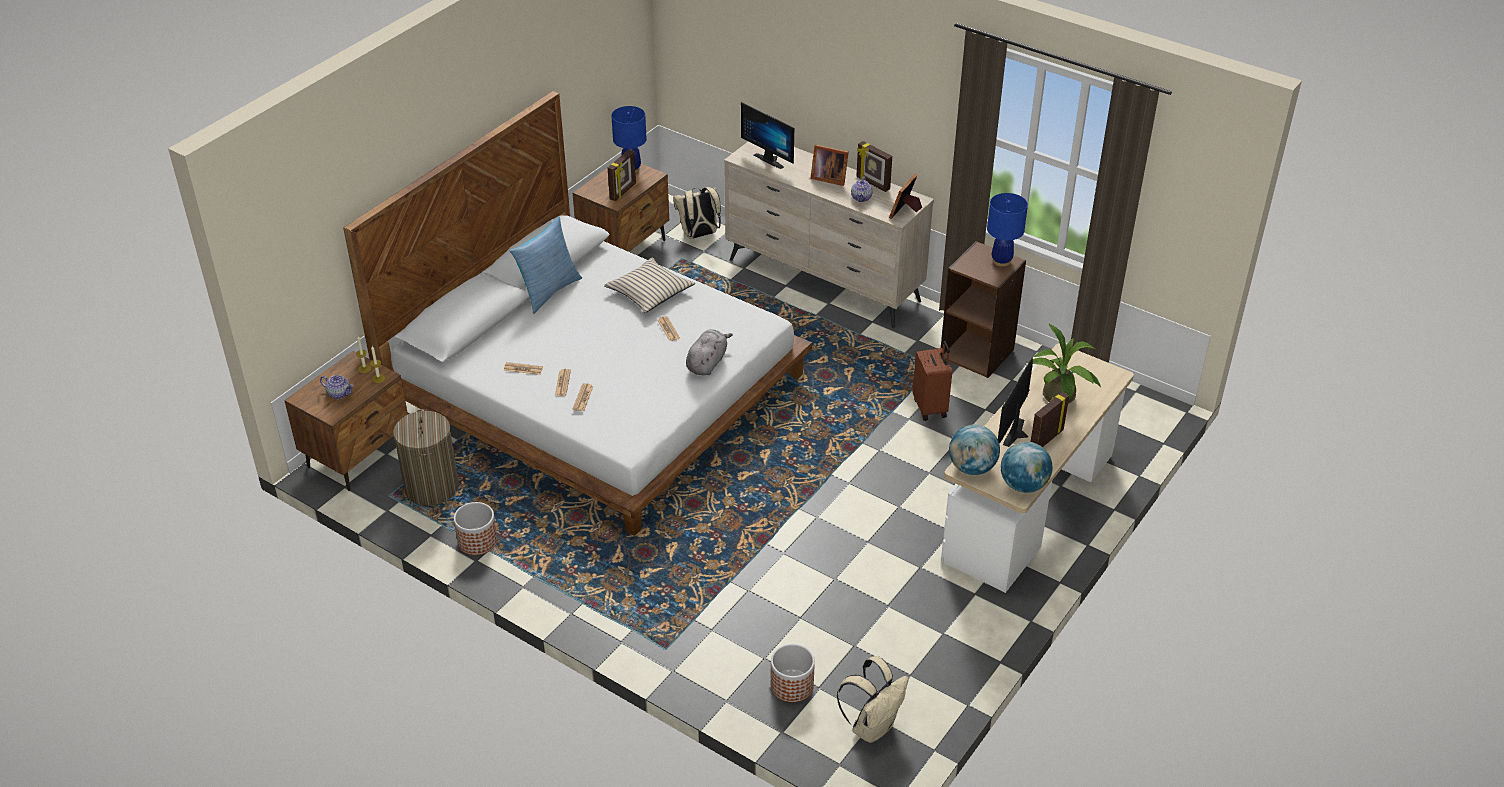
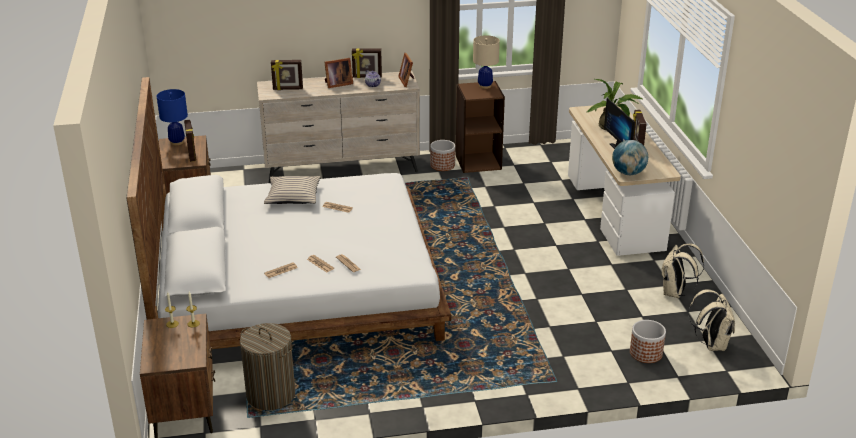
camera: 45 degrees left, 10 degrees down
teapot [320,375,354,399] -> none
planter [454,502,497,555] -> planter moved to [430,140,455,171]
pillow [509,217,582,314] -> none
beige backpack [673,187,721,239] -> beige backpack moved to [661,243,704,298]
grey plush toy [686,329,733,375] -> none
monitor [741,102,794,169] -> picture frame [271,60,303,90]
brown suitcase [912,341,952,421] -> none
blue table lamp [987,193,1028,267] -> beige table lamp [473,35,500,89]
globe [1001,442,1052,493] -> none

